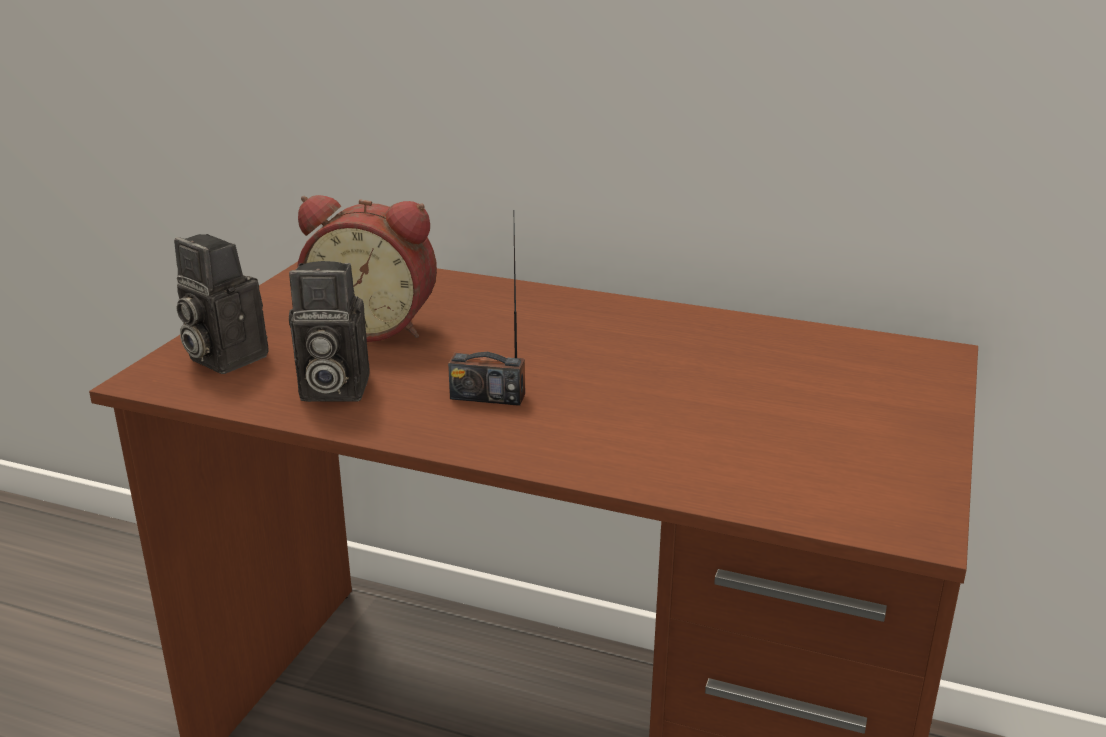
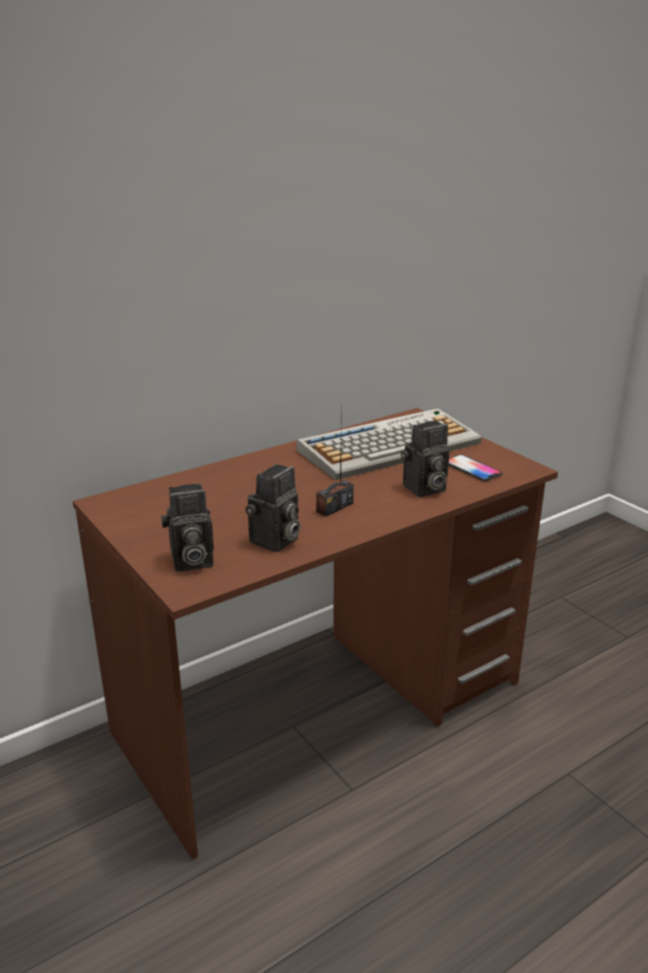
camera: 55 degrees left, 0 degrees up
alarm clock [297,195,437,342] -> none
none -> keyboard [296,408,481,480]
none -> camera [401,421,449,497]
none -> phone [448,455,502,481]

